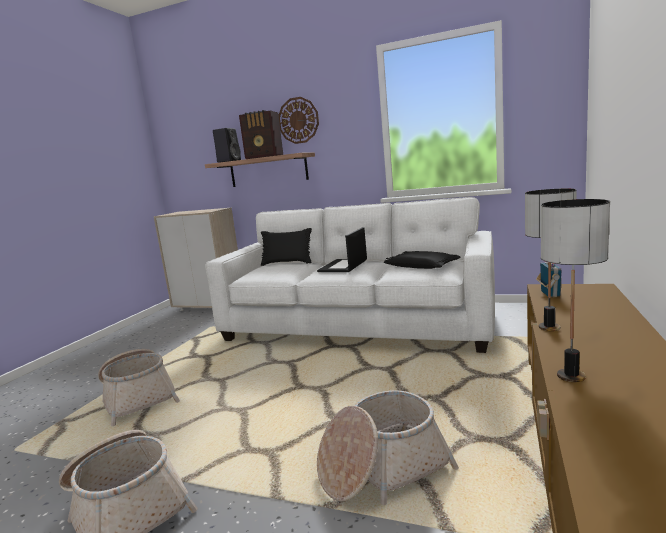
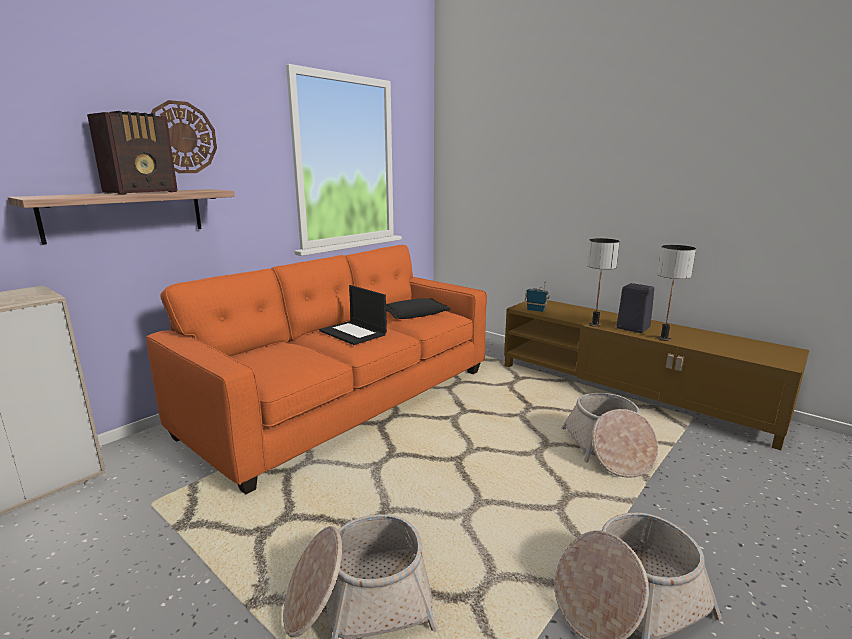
camera: 70 degrees left, 5 degrees up
white sofa [205,197,495,353] -> orange sofa [146,245,487,494]
black speaker [213,128,241,163] -> black speaker moved to [617,283,654,333]
black pillow [261,228,312,266] -> none

